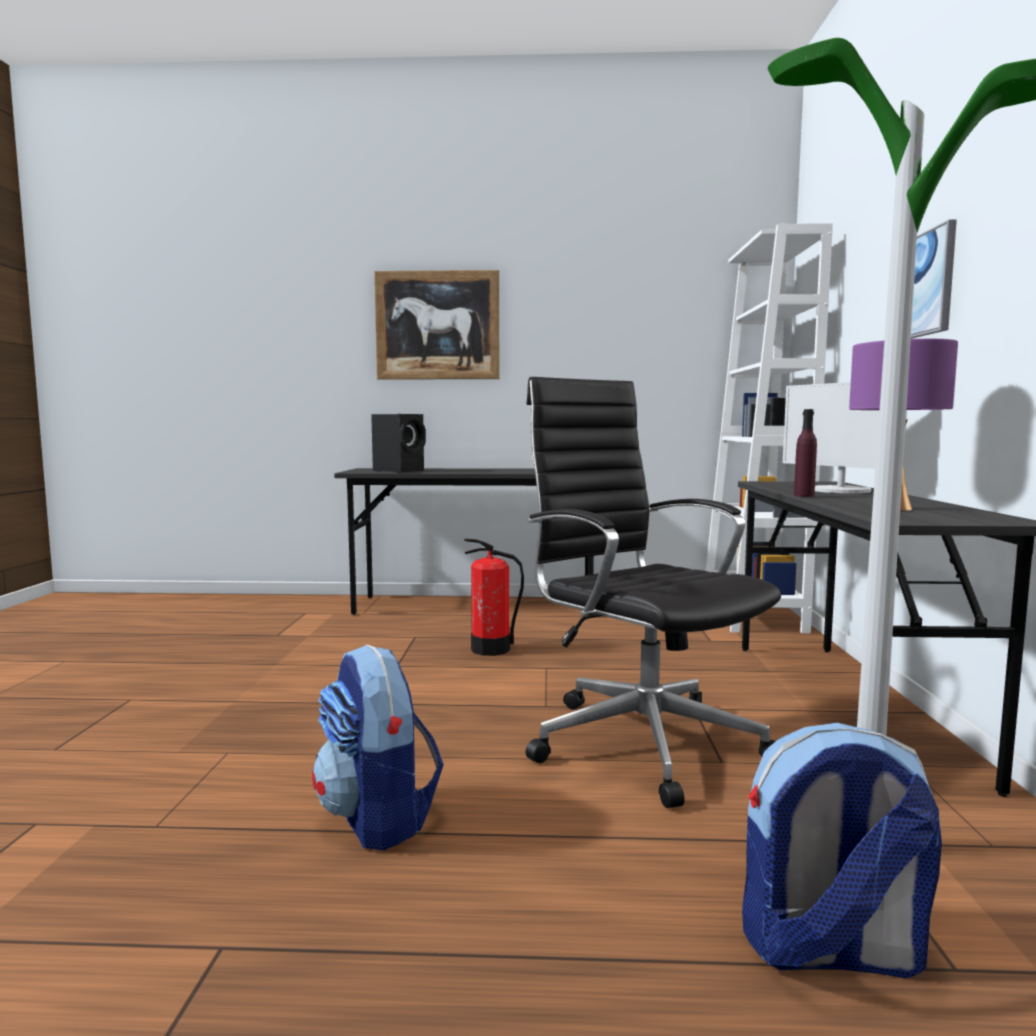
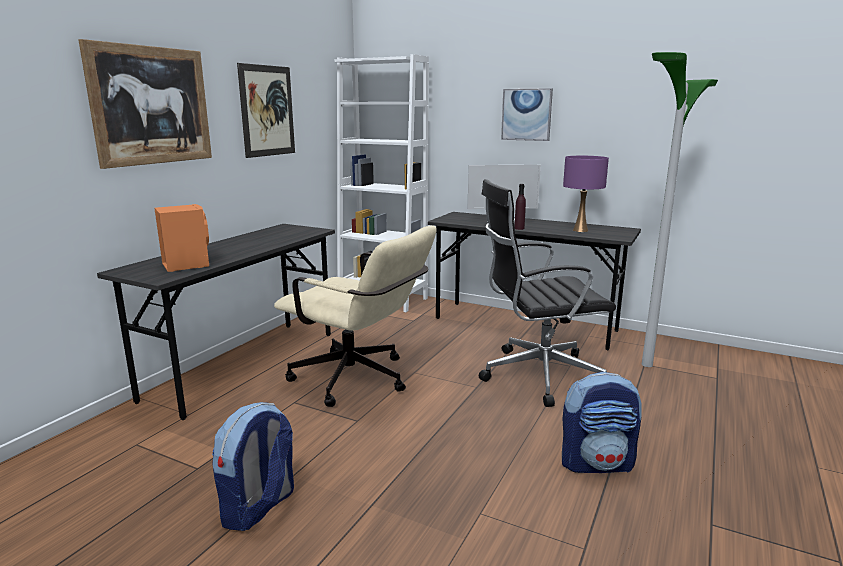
camera: 65 degrees left, 10 degrees up
black speaker [371,414,426,473] -> orange speaker [154,204,209,272]
fire extinguisher [464,539,524,656] -> beige office chair [274,226,437,407]
backpack [742,723,942,978] -> backpack moved to [212,402,294,531]
none -> picture [237,63,295,158]

